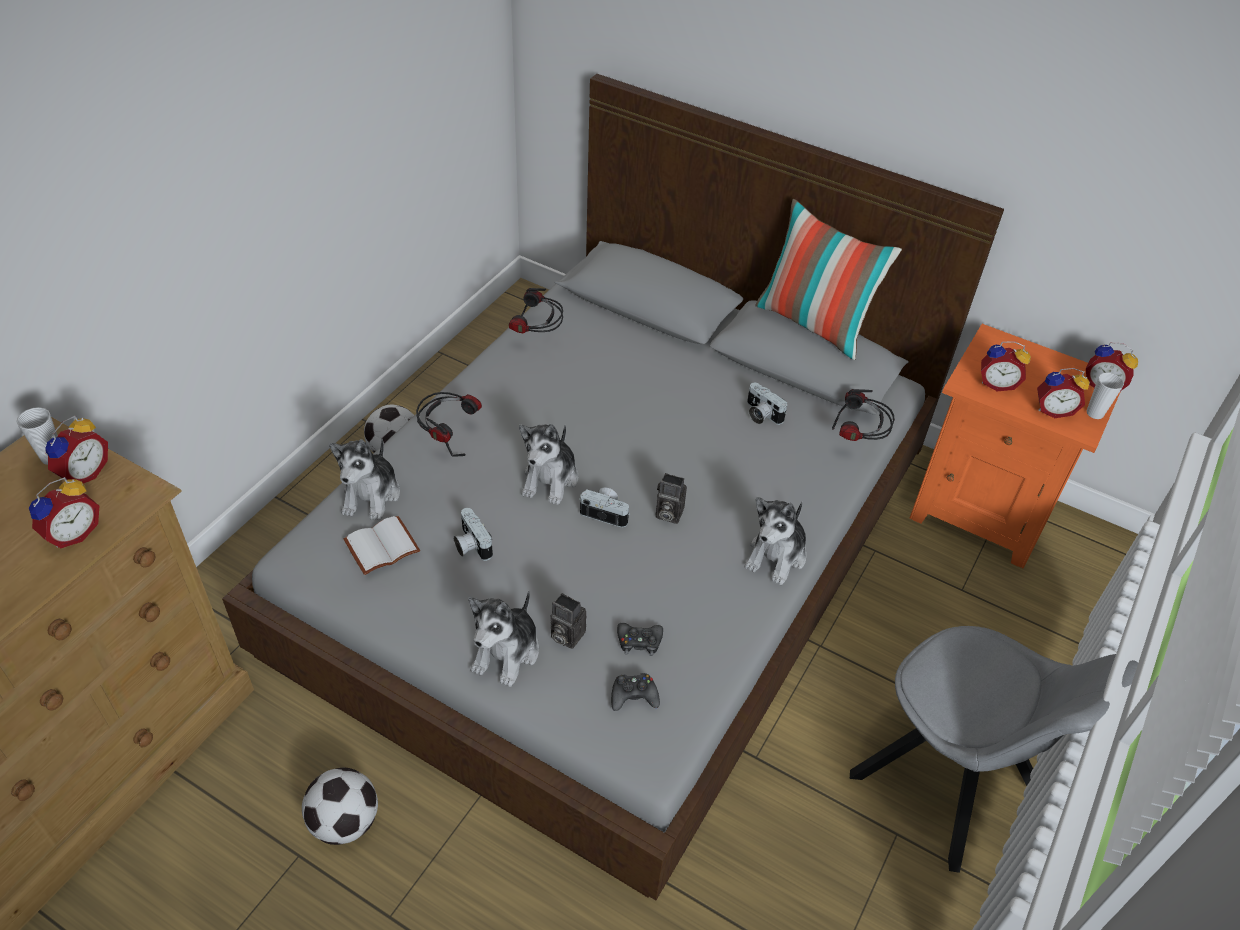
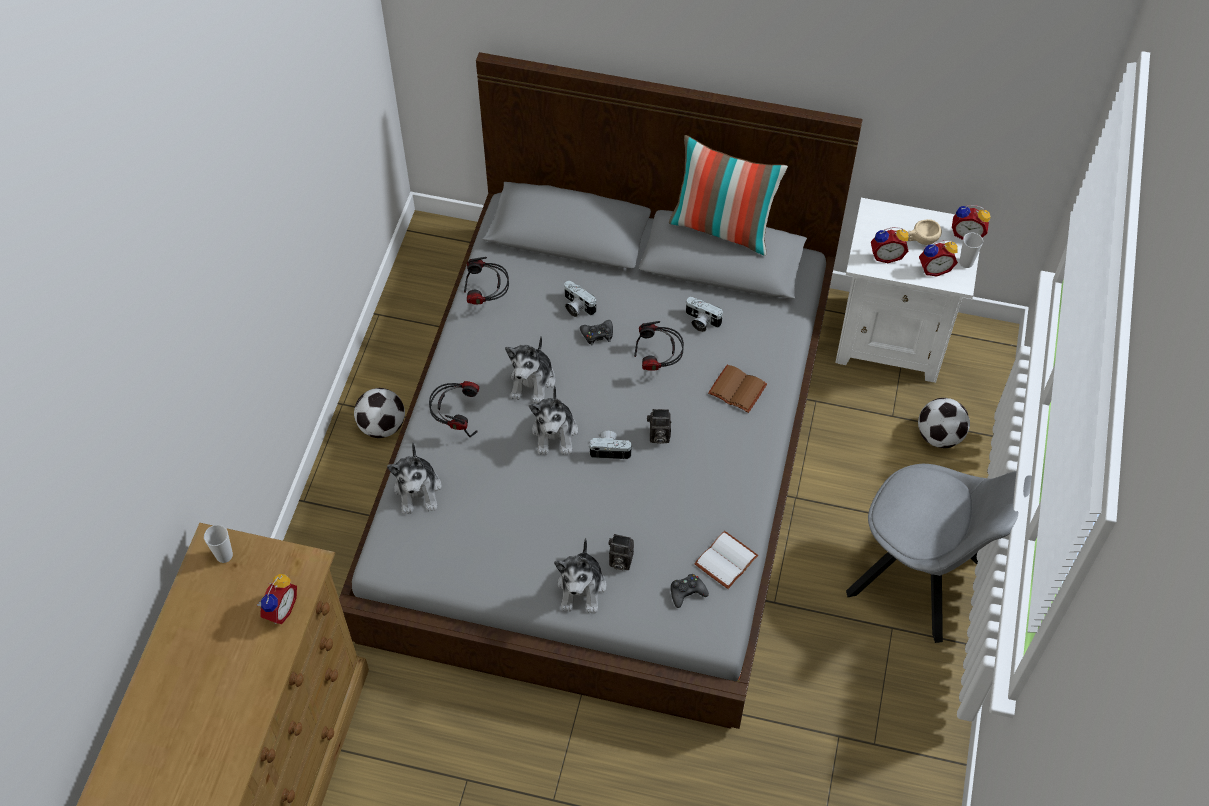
camera: 15 degrees left, 10 degrees up
alarm clock [45,415,108,484] -> none
football [302,768,378,845] -> football moved to [918,398,970,448]
white book [344,516,420,575] -> white book moved to [694,531,759,589]
camera [454,508,493,561] -> camera moved to [565,281,596,317]
black game controller [617,623,663,656] -> black game controller moved to [580,320,613,346]
plush toy [745,497,807,585] -> plush toy moved to [505,336,555,404]
headphones [832,389,895,441] -> headphones moved to [634,321,684,371]
orange nightstand [910,324,1121,568] -> white nightstand [835,198,979,383]
none -> brown book [708,365,767,413]
none -> beige cup [908,219,942,245]

